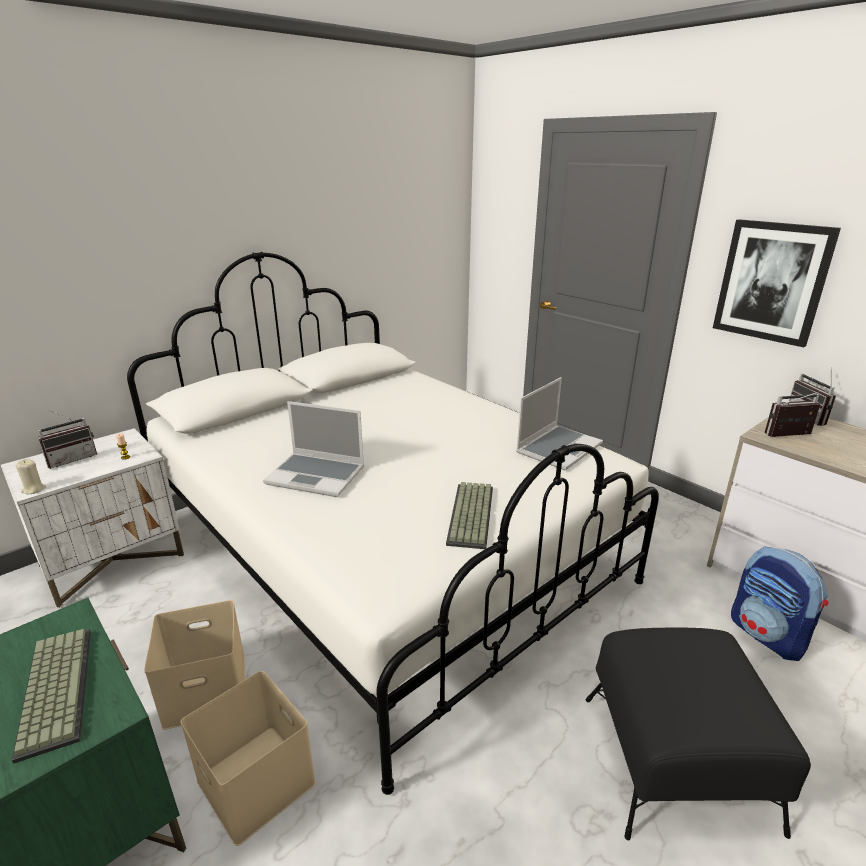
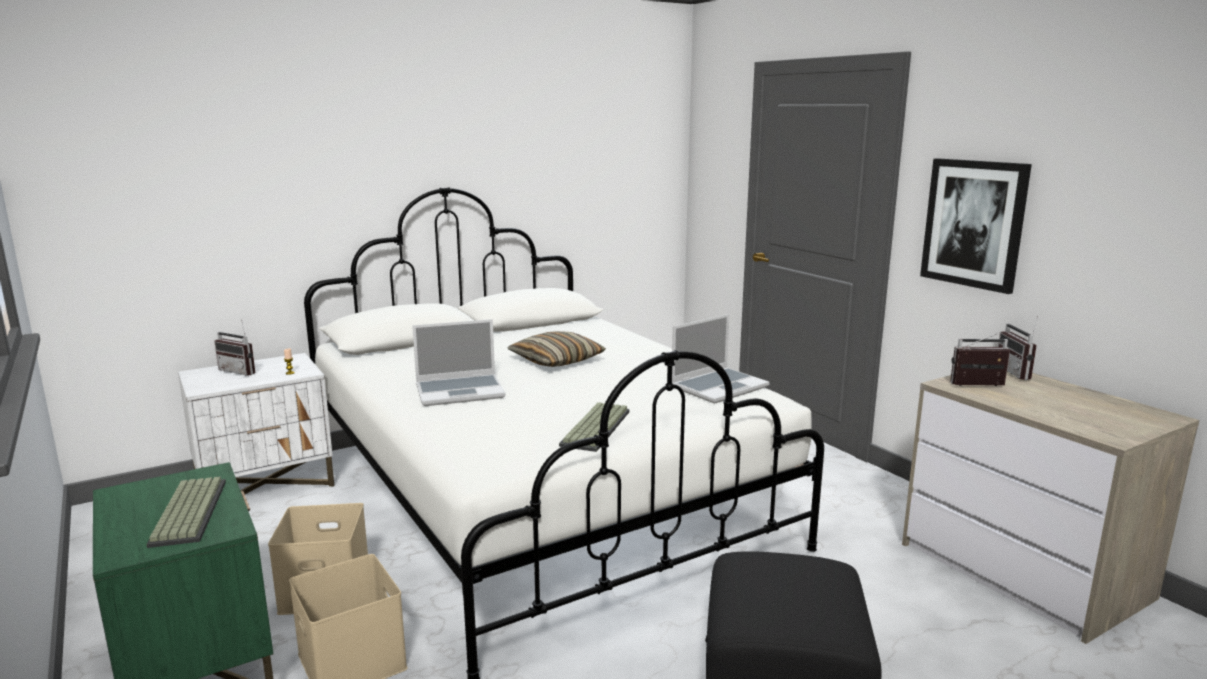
camera: 10 degrees right, 10 degrees down
beige candle [15,459,46,494] -> none
radio [38,410,97,469] -> radio turned 60 degrees clockwise [215,320,255,376]
laptop [263,401,364,497] -> laptop turned 45 degrees counterclockwise [412,319,506,406]
backpack [731,546,828,661] -> none
none -> pillow [507,331,606,367]

